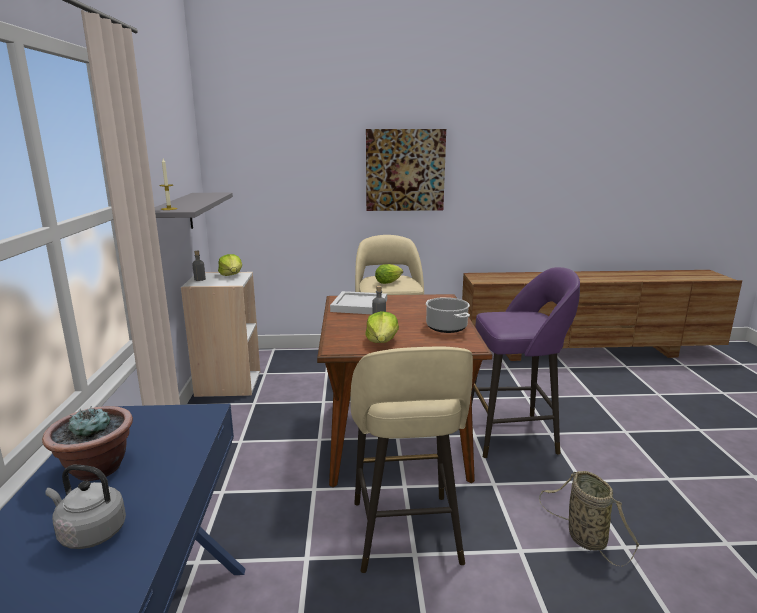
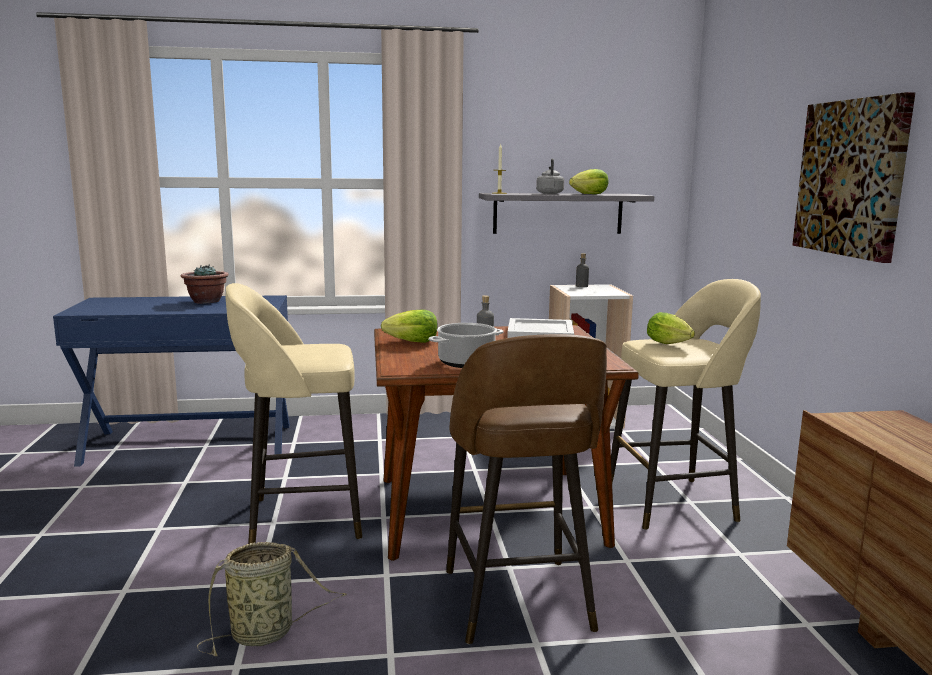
camera: 85 degrees right, 5 degrees down
grey kettle [46,465,126,549] -> grey kettle moved to [536,158,564,194]
lettuce [218,254,242,276] -> lettuce moved to [569,169,609,194]
purple stool [471,267,580,458] -> brown stool [446,334,607,644]

